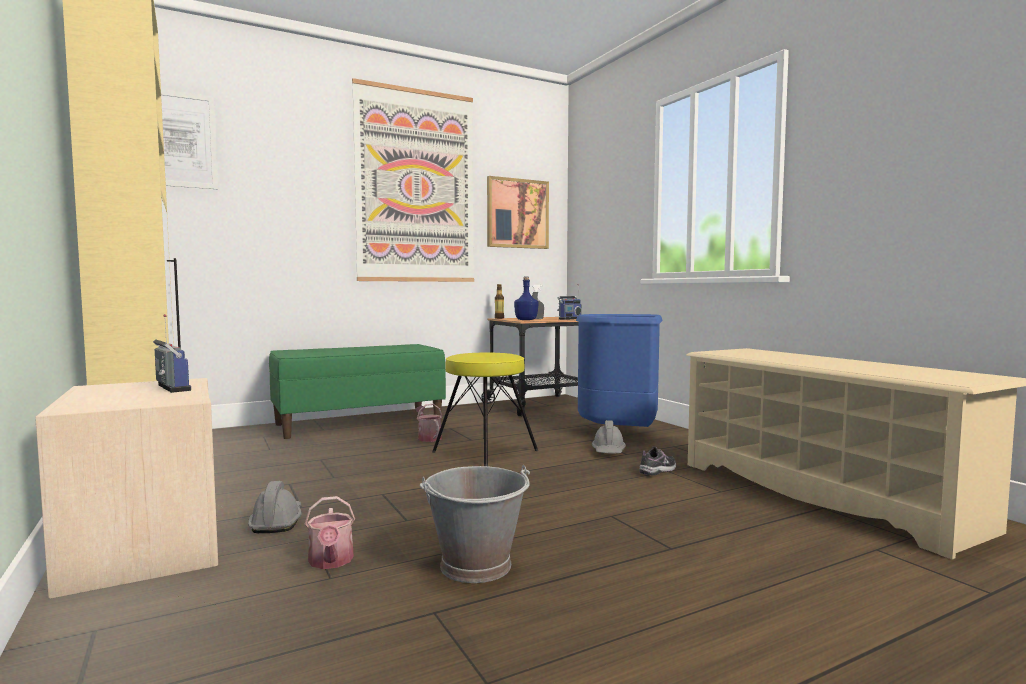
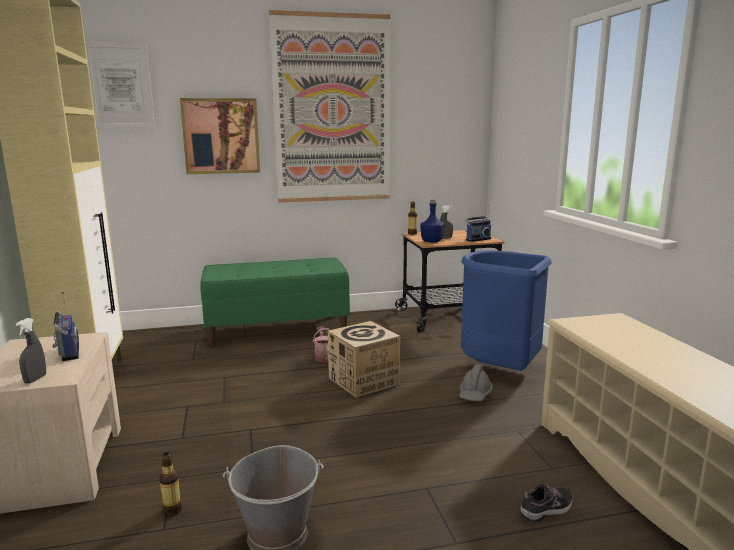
camera: 15 degrees right, 10 degrees up
grey hard hat [248,481,302,533] -> none
watering can [305,496,355,569] -> bottle [159,452,182,516]
yellow stool [432,353,538,466] -> cardboard box [328,321,400,398]
picture [487,176,549,249] -> picture moved to [180,98,260,174]
shoe [639,446,676,475] -> shoe moved to [519,484,573,523]
none -> grey spray bottle [16,318,46,384]

